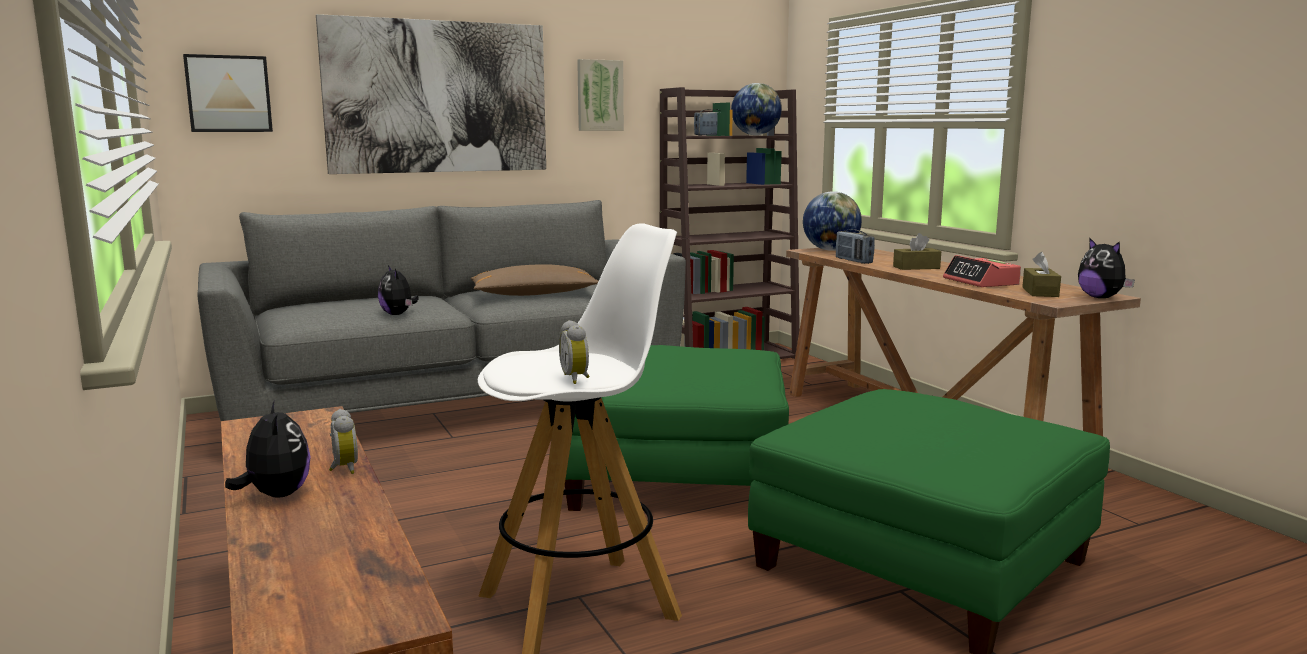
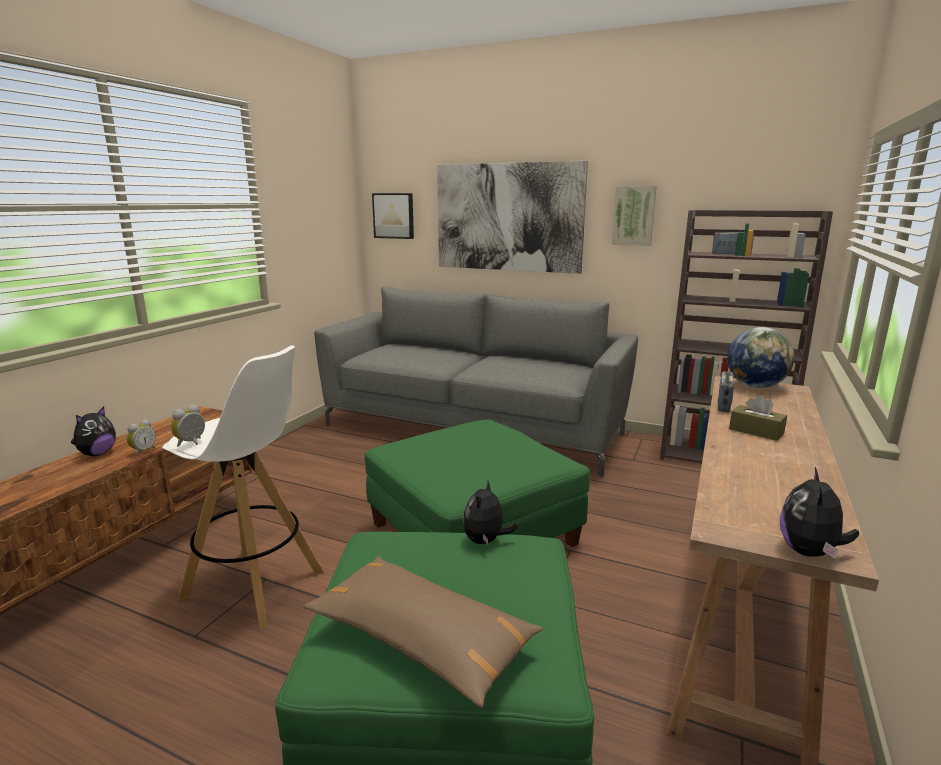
camera: 50 degrees right, 5 degrees up
plush toy [378,265,419,315] -> plush toy moved to [463,480,517,544]
brown pillow [470,265,599,296] -> brown pillow moved to [304,556,543,708]
globe [731,83,782,135] -> none
alarm clock [943,255,1021,287] -> none
brown tissue box [1022,252,1061,297] -> none

